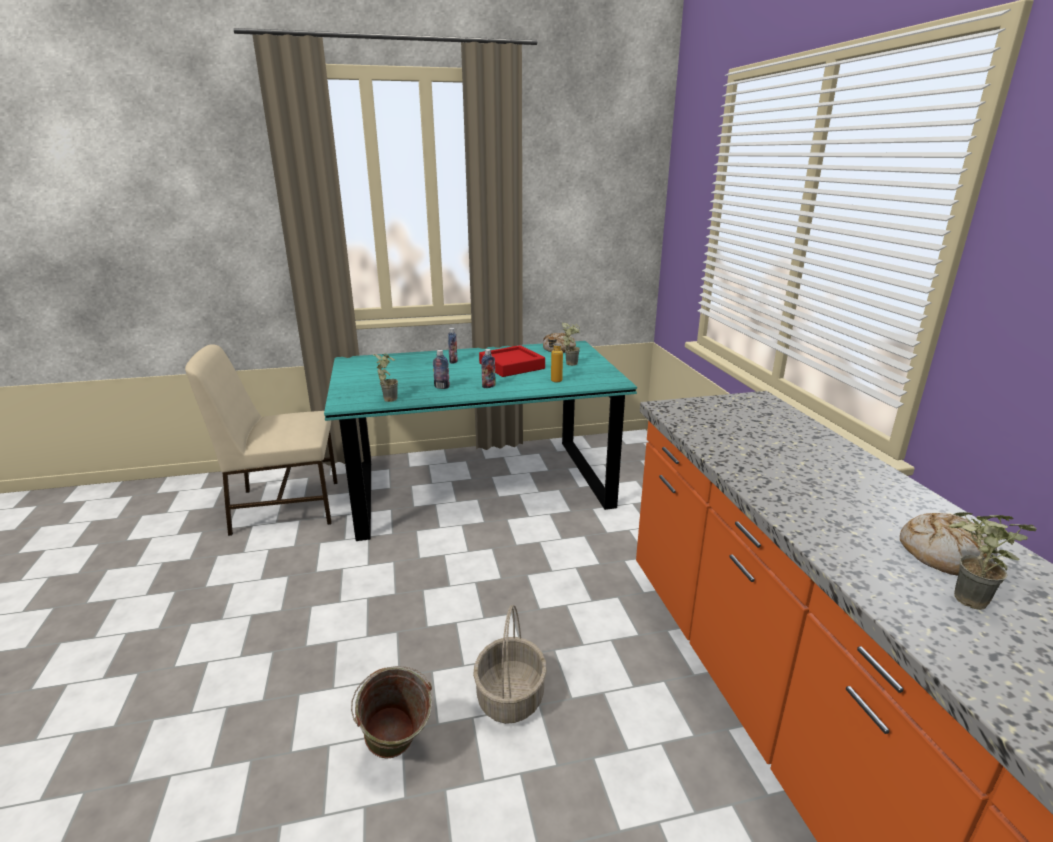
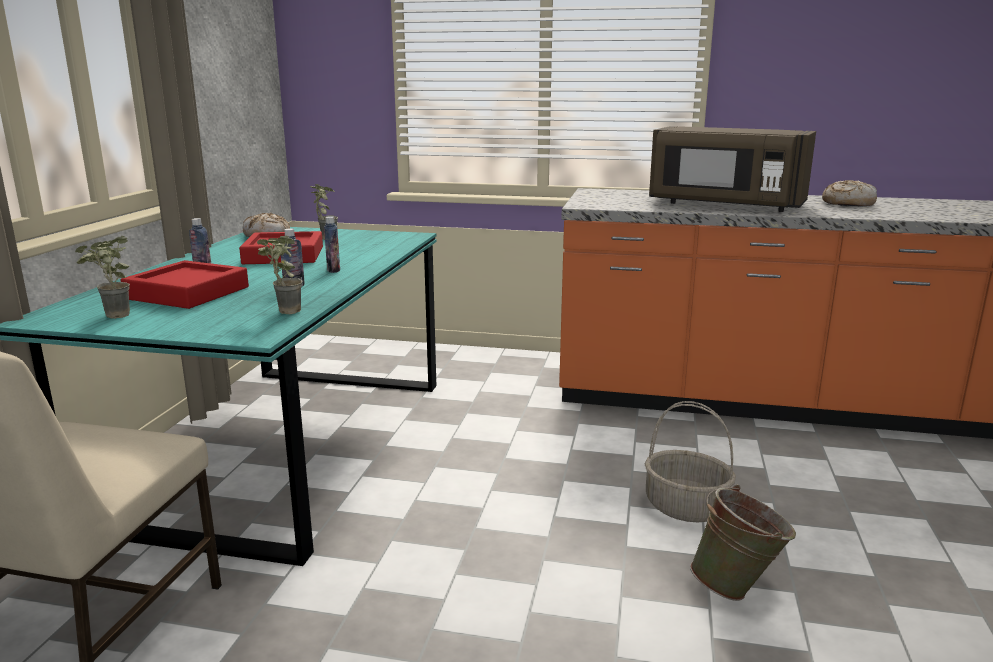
camera: 65 degrees left, 5 degrees down
bottle [548,333,563,382] -> none
potted plant [948,512,1037,610] -> potted plant moved to [75,236,130,319]
none -> red tray [120,260,249,309]
none -> brown microwave [649,126,816,212]

